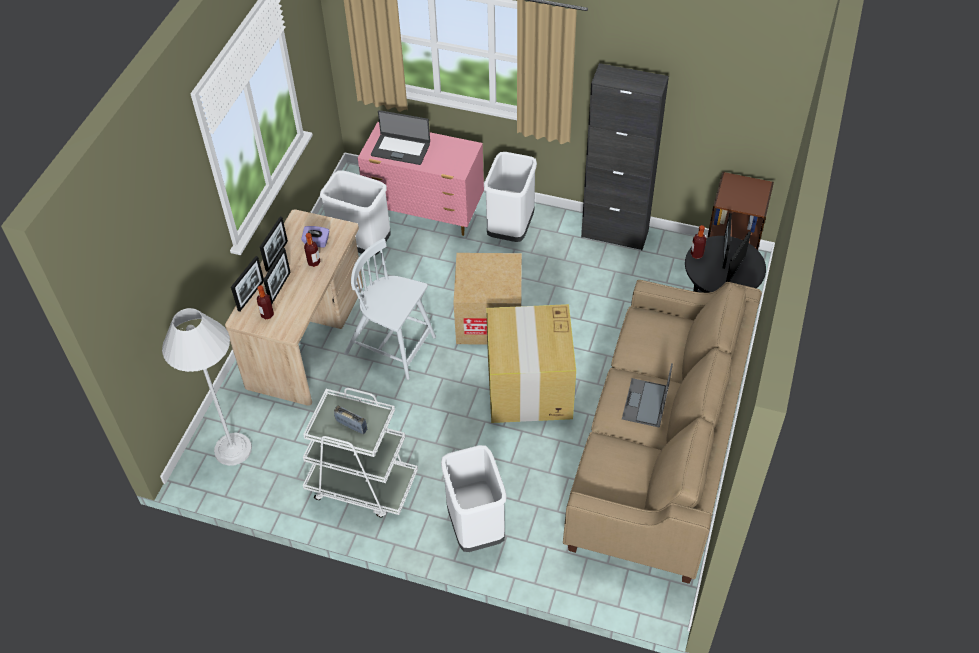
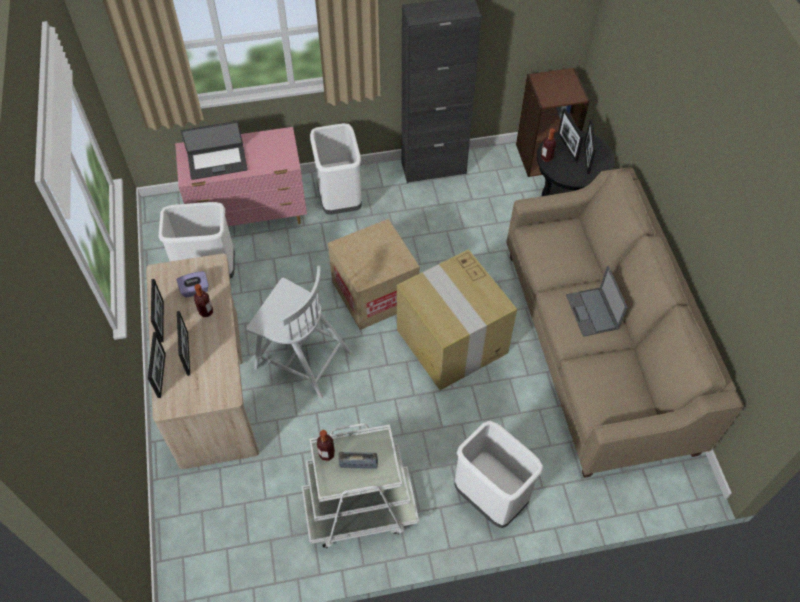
camera: 30 degrees left, 5 degrees up
white floor lamp [162,308,252,466] -> none
bottle [257,285,274,319] -> bottle moved to [317,430,335,461]
white chair [344,238,436,380] -> white chair turned 150 degrees counterclockwise [246,266,351,399]

